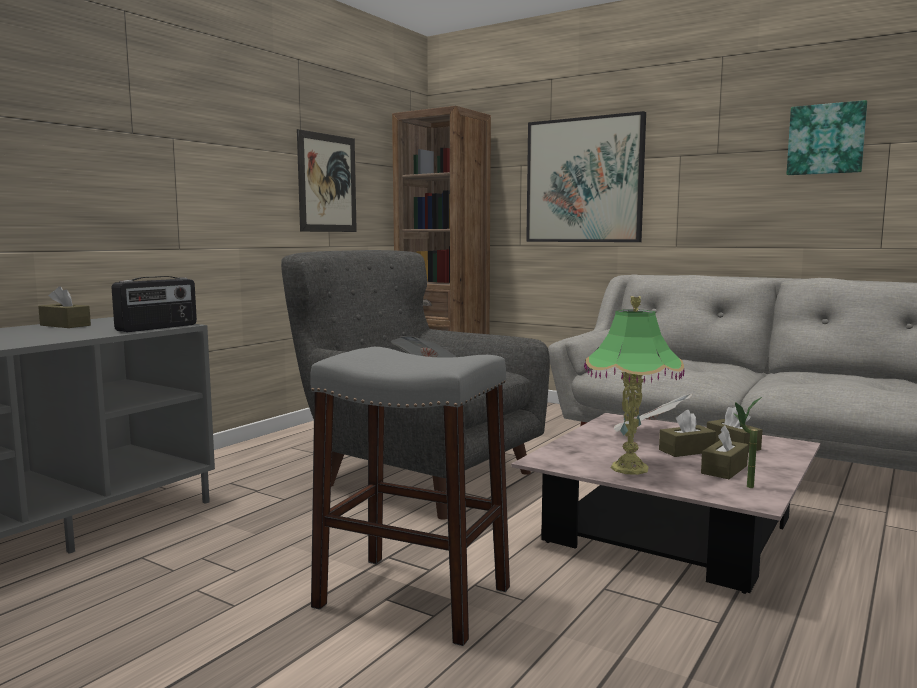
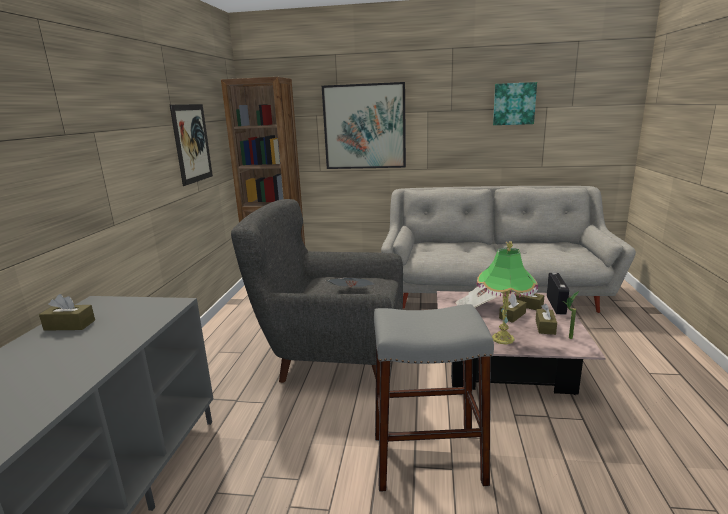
camera: 25 degrees left, 10 degrees up
radio [111,276,197,332] -> radio moved to [547,272,569,315]

